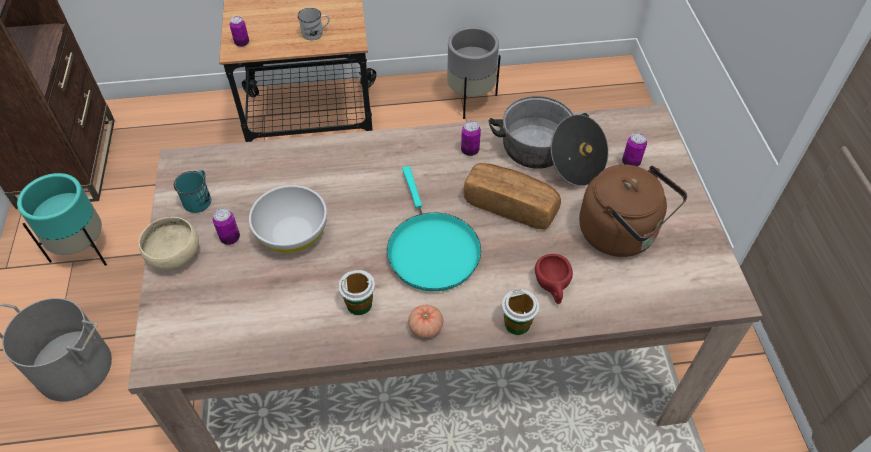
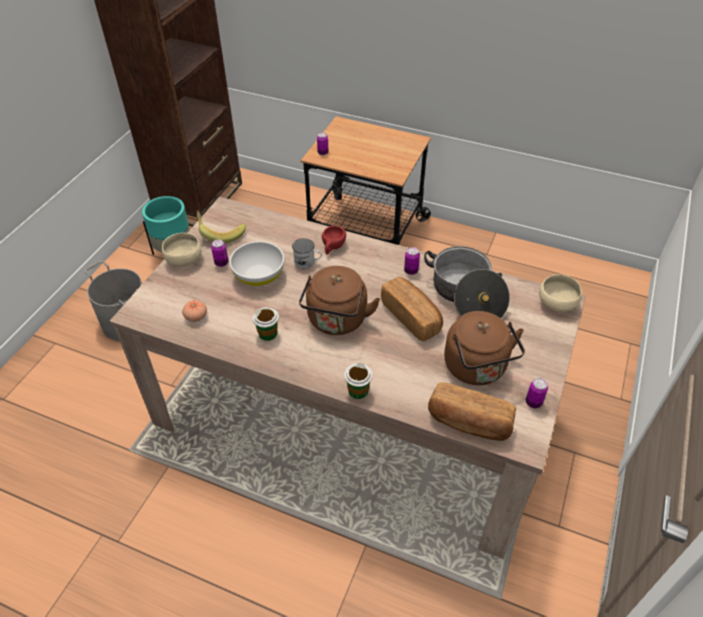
camera: 30 degrees right, 5 degrees down
turquoise mug [174,170,211,213] -> banana [196,210,246,243]
white mug [298,8,330,40] -> white mug moved to [292,238,322,269]
turquoise frying pan [387,166,481,291] -> brown kettle [299,266,380,335]
tomato [408,305,443,338] -> tomato moved to [182,300,207,322]
grey planter [447,26,501,119] -> none
red cup [535,254,573,304] -> red cup moved to [322,226,346,255]
can [622,133,647,167] -> can moved to [526,378,548,408]
none -> bread [428,382,516,441]
none -> beige bowl [539,274,582,312]

